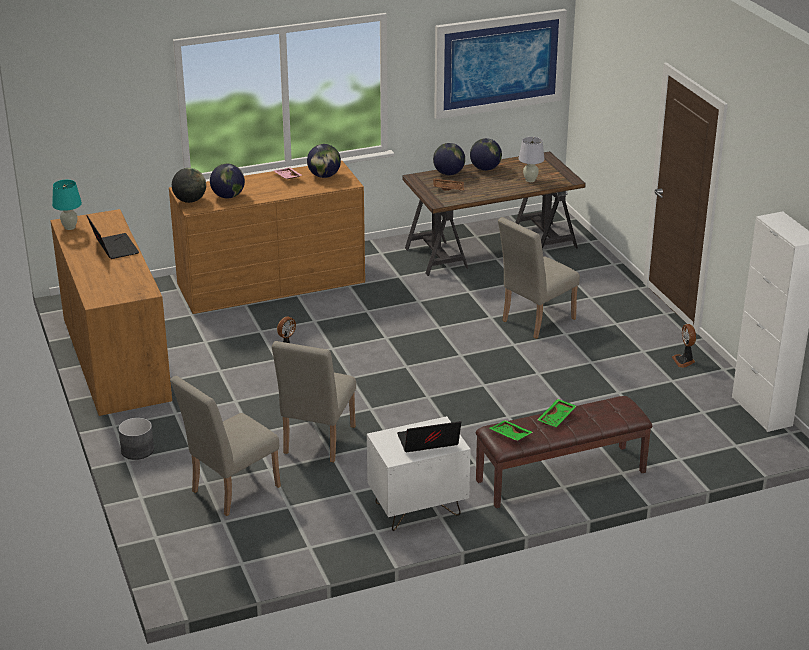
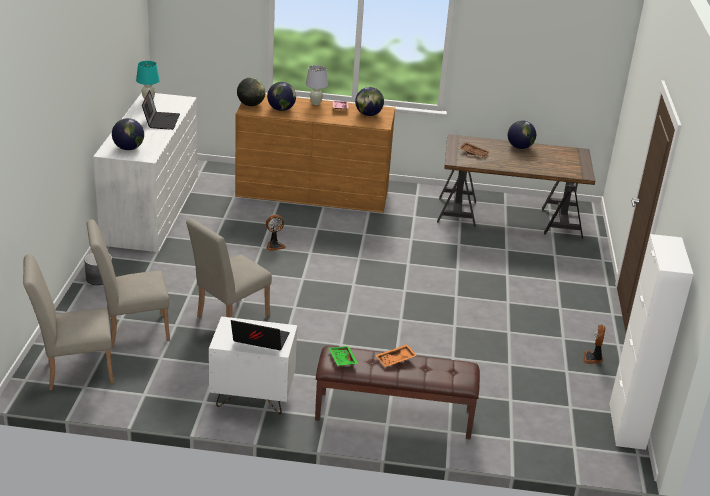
camera: 25 degrees right, 0 degrees up
brown dresser [50,209,172,416] -> white dresser [93,93,198,252]
globe [433,143,465,175] -> globe moved to [112,118,144,150]
picture [434,9,567,119] -> none
beige chair [498,217,580,339] -> beige chair moved to [23,254,114,390]
white table lamp [518,137,545,182] -> white table lamp moved to [306,65,328,105]
green tray [537,399,576,427] -> orange tray [375,344,417,367]

